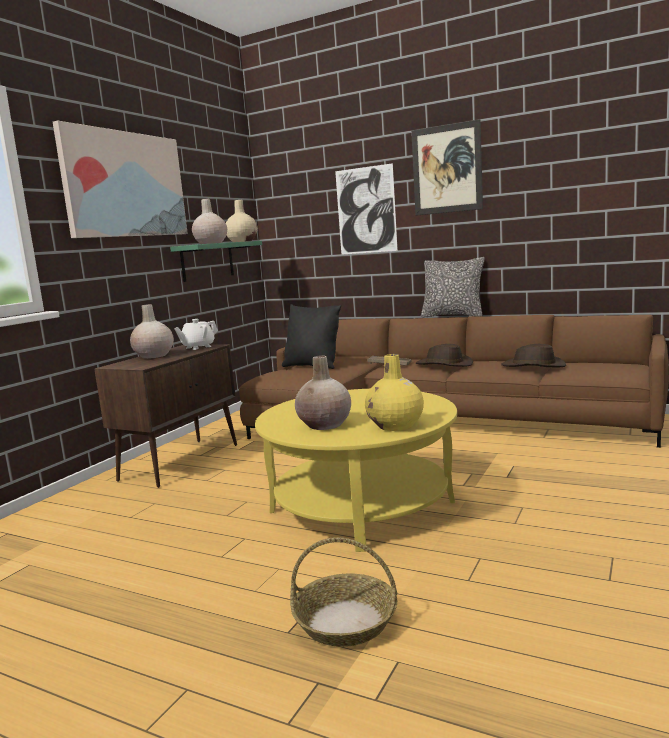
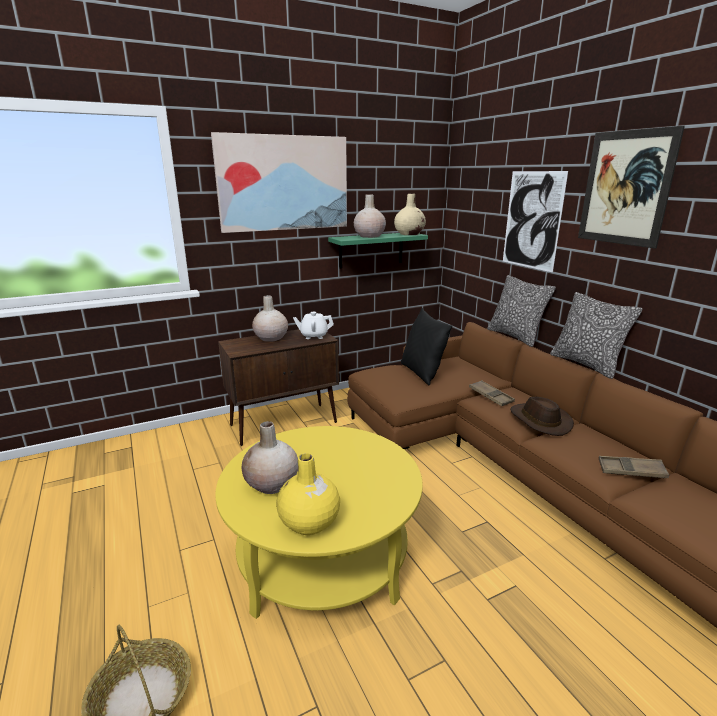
camera: 35 degrees right, 10 degrees up
brown hat [501,344,566,368] -> brown tray [599,456,669,478]
none -> pillow [487,275,556,347]

